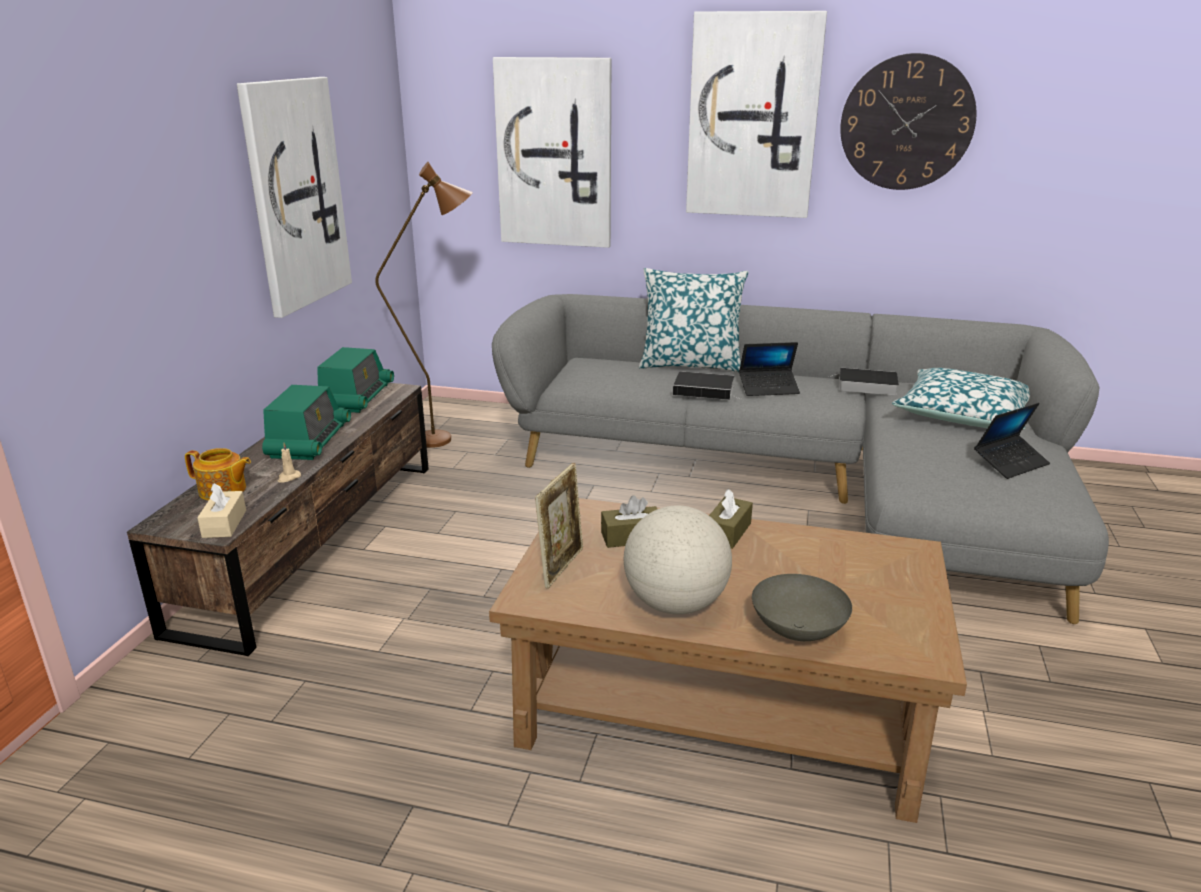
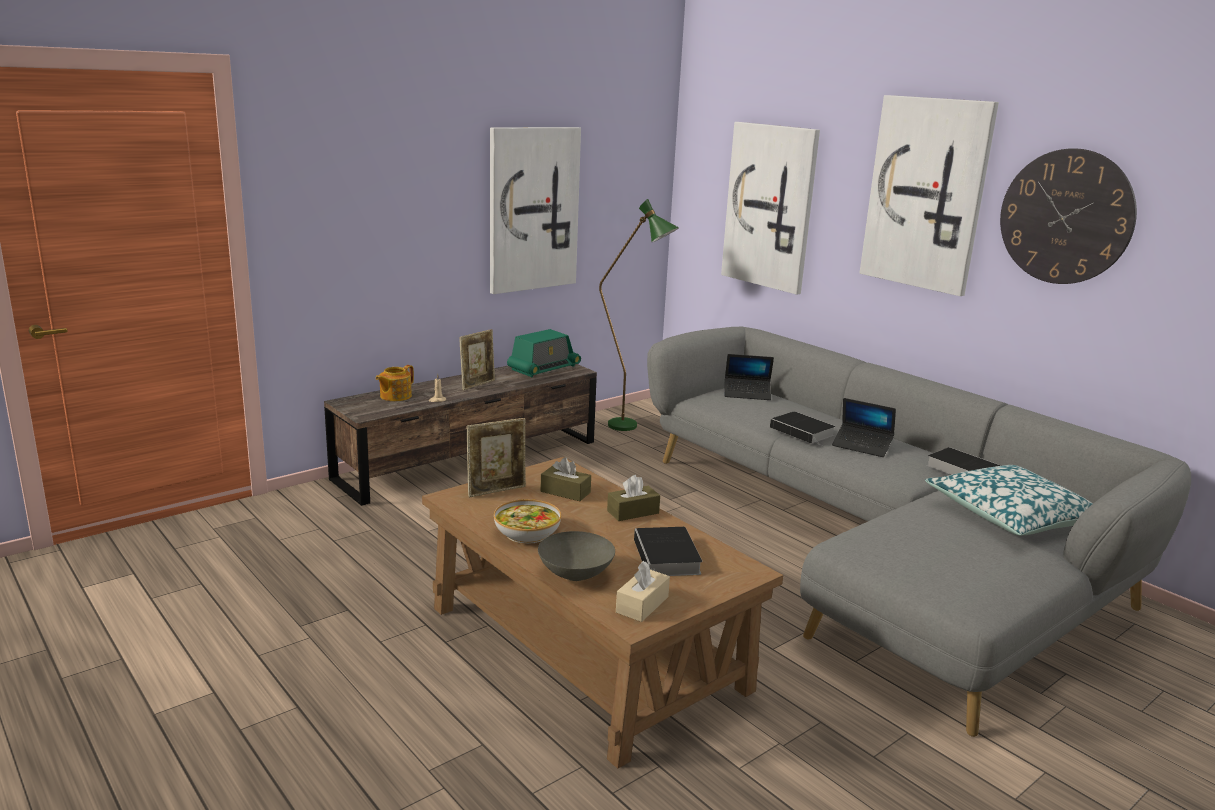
camera: 35 degrees right, 5 degrees down
teapot [185,448,251,501] -> teapot turned 75 degrees clockwise [376,365,414,401]
beige tissue box [197,483,246,538] -> beige tissue box moved to [616,561,670,622]
radio [262,385,351,460] -> picture frame [459,329,495,390]
brown floor lamp [375,162,473,448] -> green floor lamp [599,199,679,431]
globe [624,505,732,615] -> bowl [494,499,561,544]
pillow [639,268,748,372] -> none
laptop [974,403,1050,479] -> laptop moved to [725,354,774,400]
none -> book [634,527,702,576]

